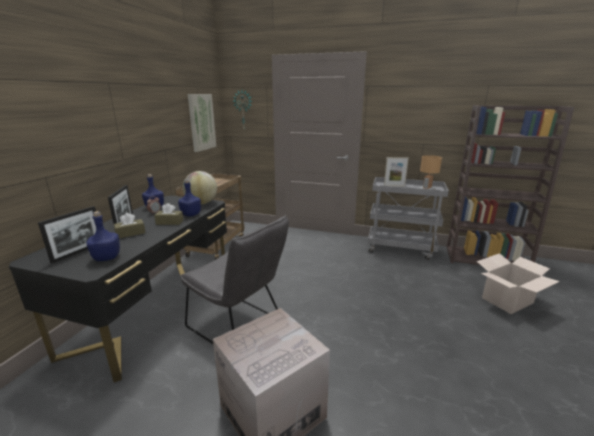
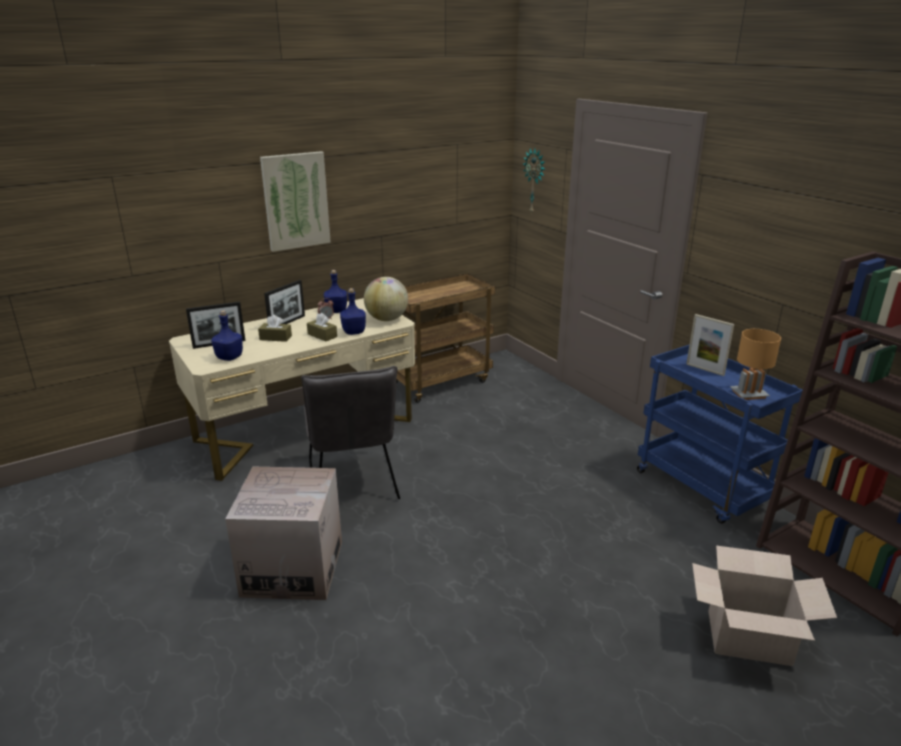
camera: 40 degrees right, 5 degrees up
black desk [9,196,227,382] -> beige desk [169,298,415,481]
picture [188,94,216,152] -> picture moved to [260,151,331,252]
grey cart [368,177,449,260] -> blue cart [637,344,803,524]

